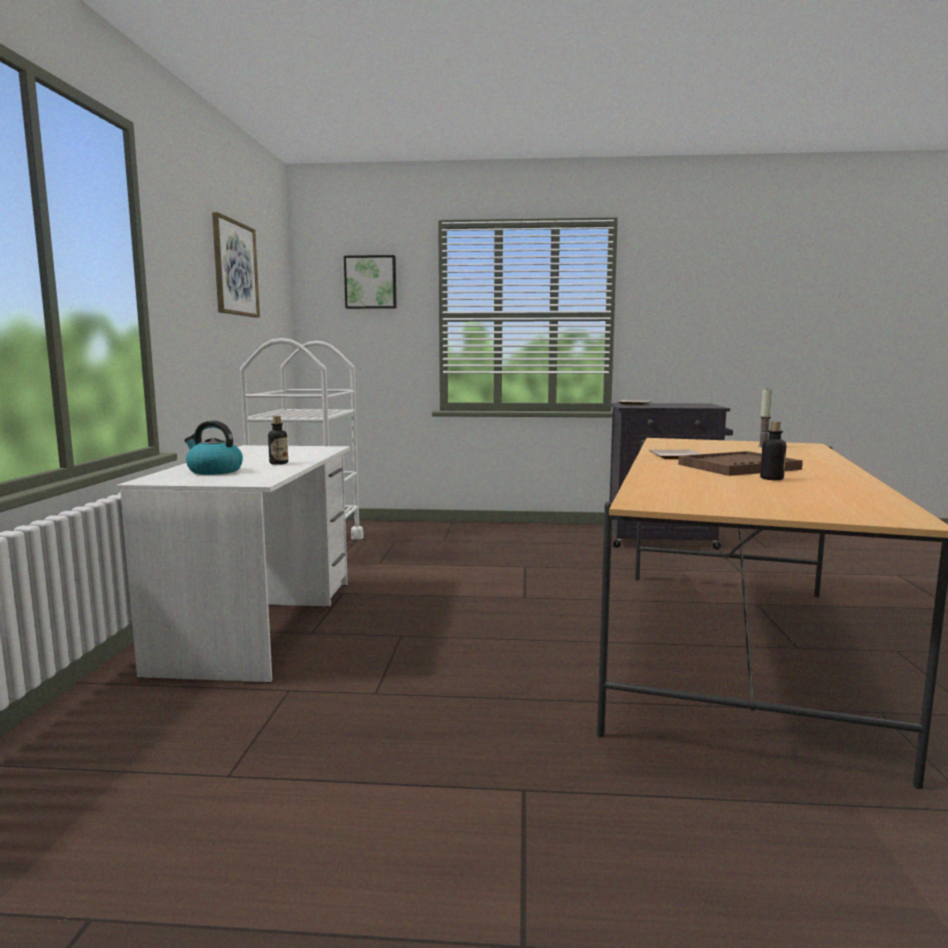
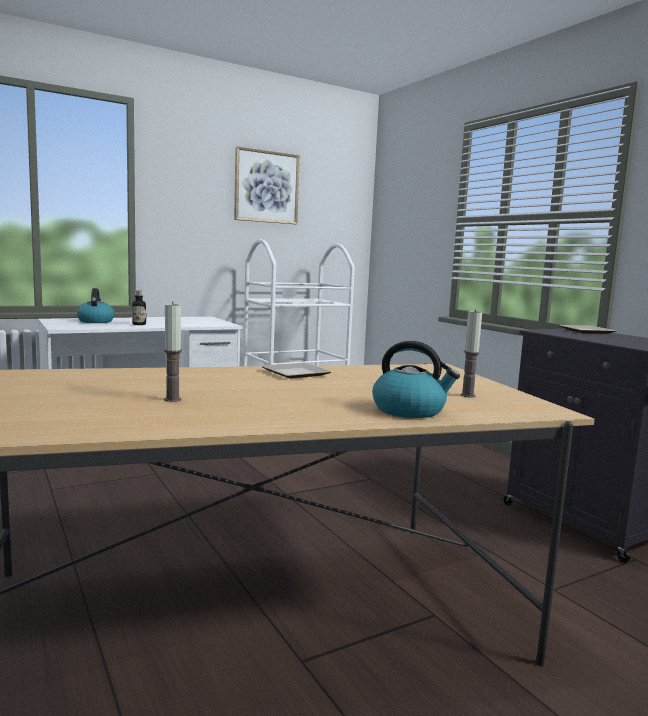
camera: 55 degrees right, 0 degrees up
picture [344,255,397,309] -> none
brown tray [678,451,803,476] -> none
bottle [760,422,786,480] -> candle [164,302,182,402]
none -> kettle [372,341,460,418]

